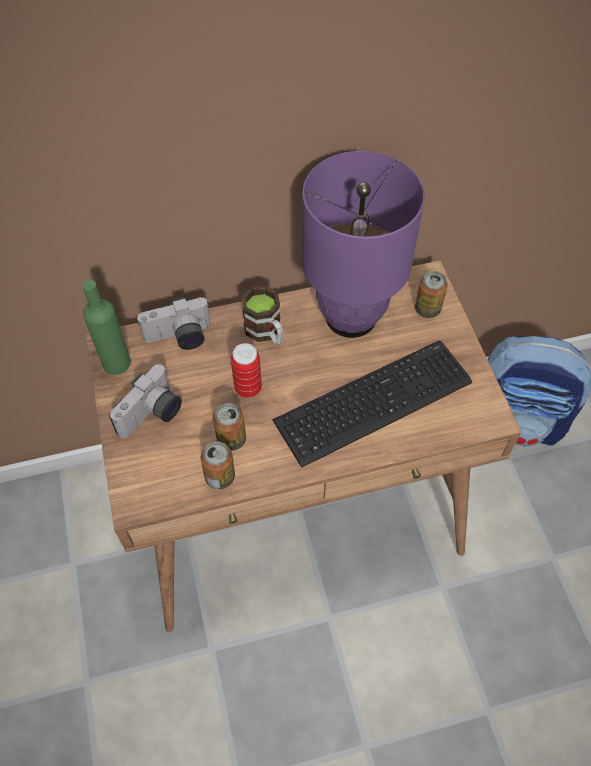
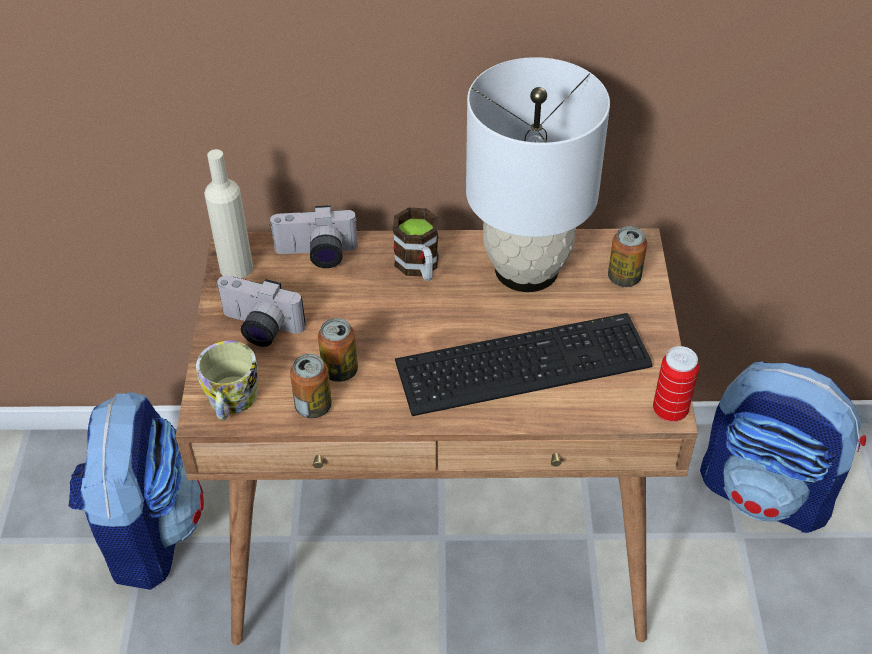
camera: 15 degrees right, 10 degrees down
green bottle [82,280,131,375] -> beige bottle [204,149,253,279]
camera [109,364,182,438] -> camera turned 60 degrees clockwise [216,276,306,347]
can [231,343,262,398] -> can moved to [653,346,699,422]
purple table lamp [302,151,425,338] -> white table lamp [466,57,610,292]
none -> backpack [68,392,204,590]
none -> mug [196,341,258,421]

